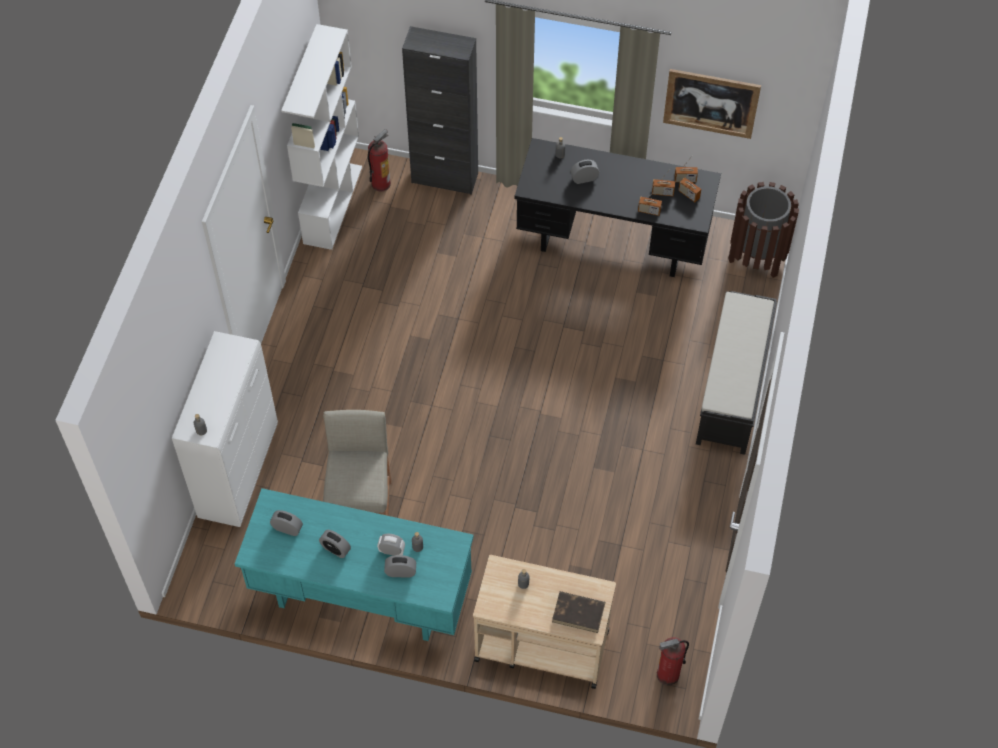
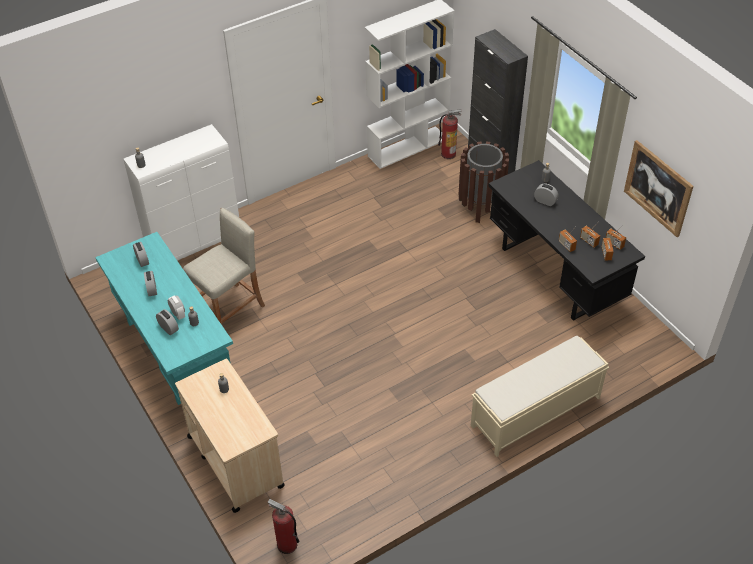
camera: 45 degrees right, 10 degrees down
brown book [552,591,605,633] -> none
black bench [696,291,777,455] -> beige bench [471,336,609,457]
brown trash can [728,182,799,278] -> brown trash can moved to [458,141,509,223]

